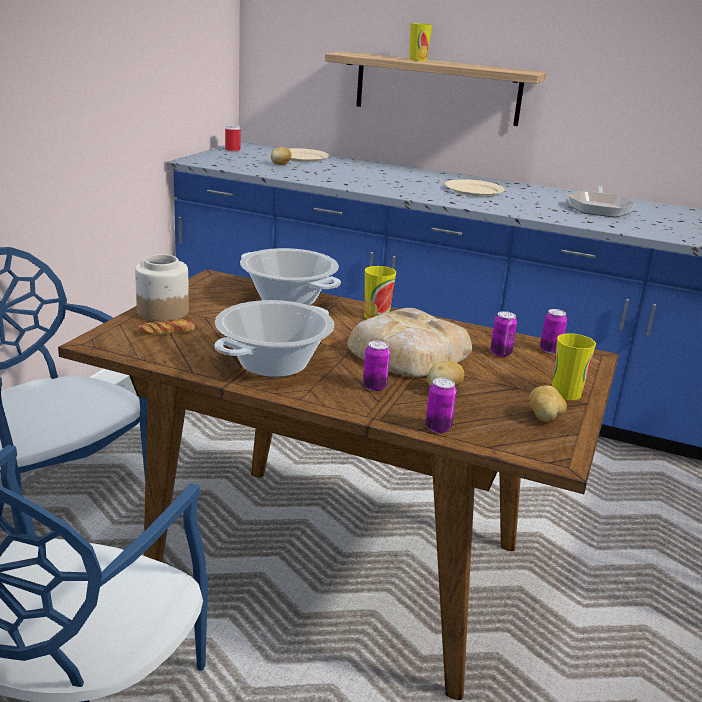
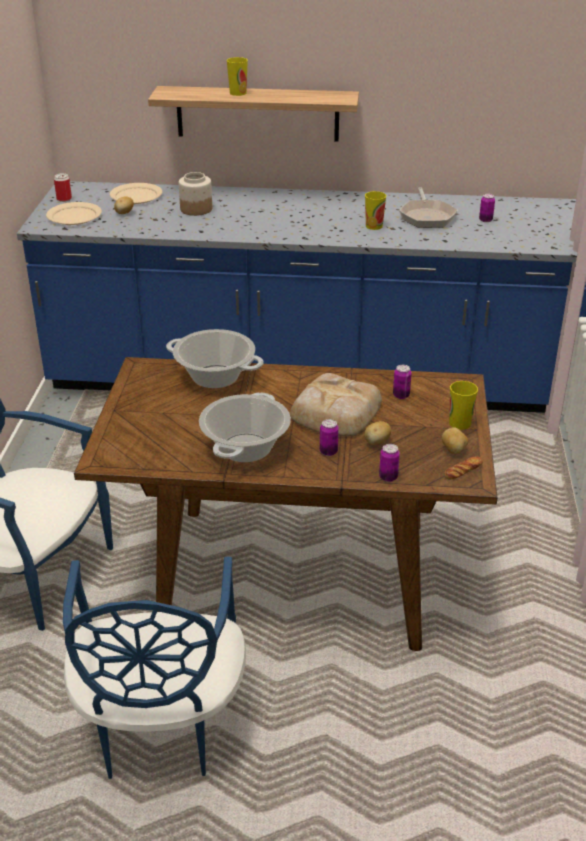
camera: 15 degrees left, 10 degrees up
jar [135,254,189,322] -> jar moved to [179,172,212,216]
bread [137,319,195,335] -> bread moved to [444,457,483,480]
cup [364,266,396,319] -> cup moved to [365,191,386,230]
beige plate [445,179,505,197] -> beige plate moved to [46,202,102,225]
can [540,309,567,354] -> can moved to [479,194,495,222]

